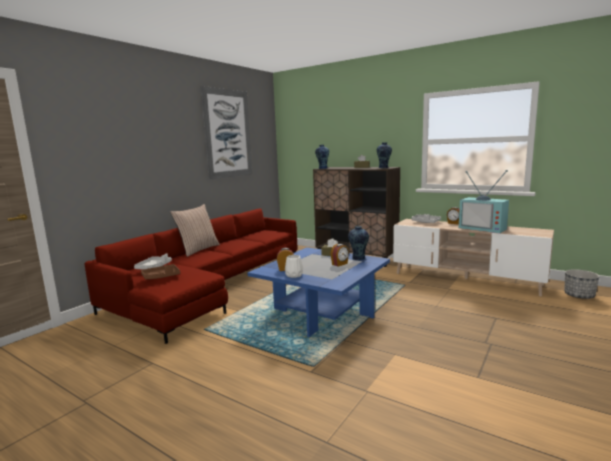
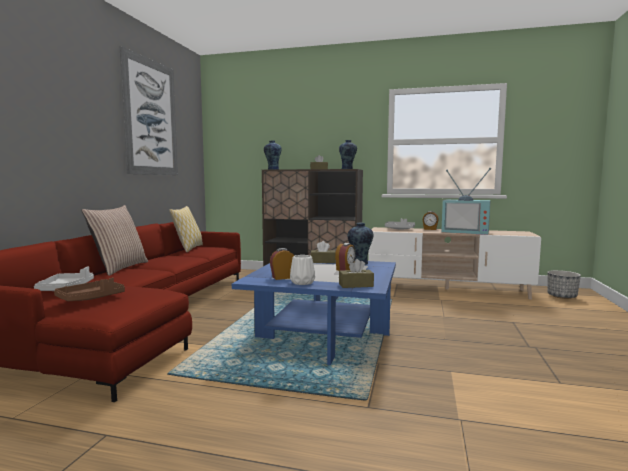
camera: 20 degrees left, 5 degrees down
none -> pillow [169,206,203,252]
none -> brown tissue box [339,259,374,288]

